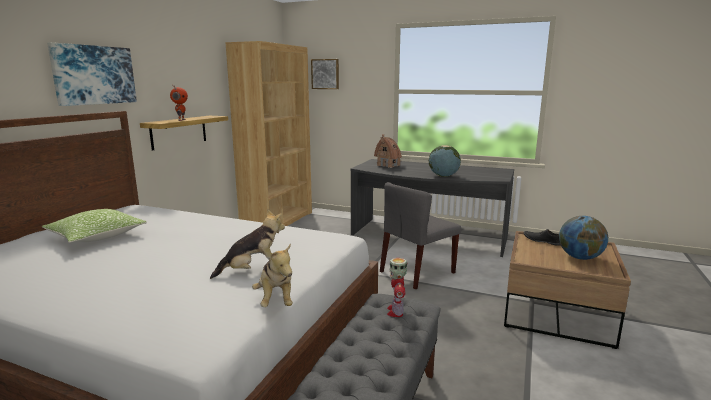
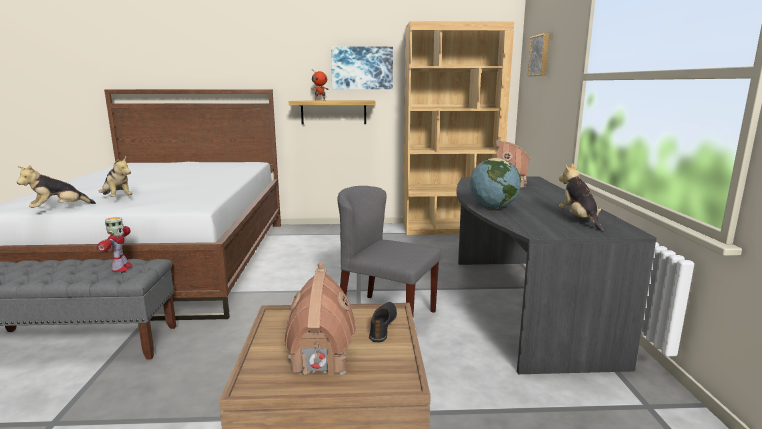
camera: 65 degrees right, 0 degrees up
pillow [42,209,147,243] -> none
picture [47,42,137,106] -> picture moved to [331,46,393,89]
toy robot [387,258,407,317] -> toy robot turned 105 degrees clockwise [97,217,133,272]
globe [559,216,608,260] -> toy house [285,262,356,376]
none -> plush toy [559,164,605,231]

